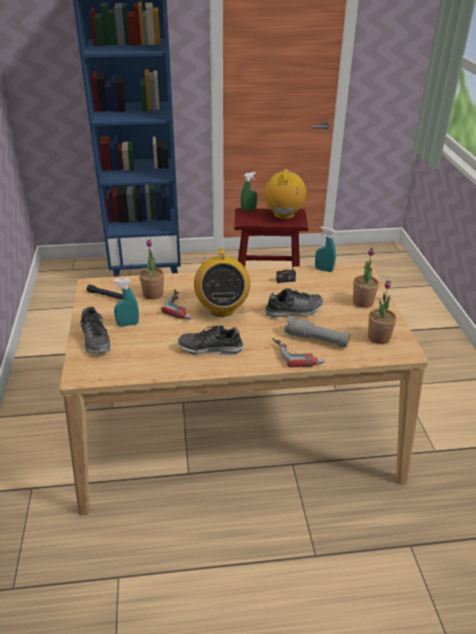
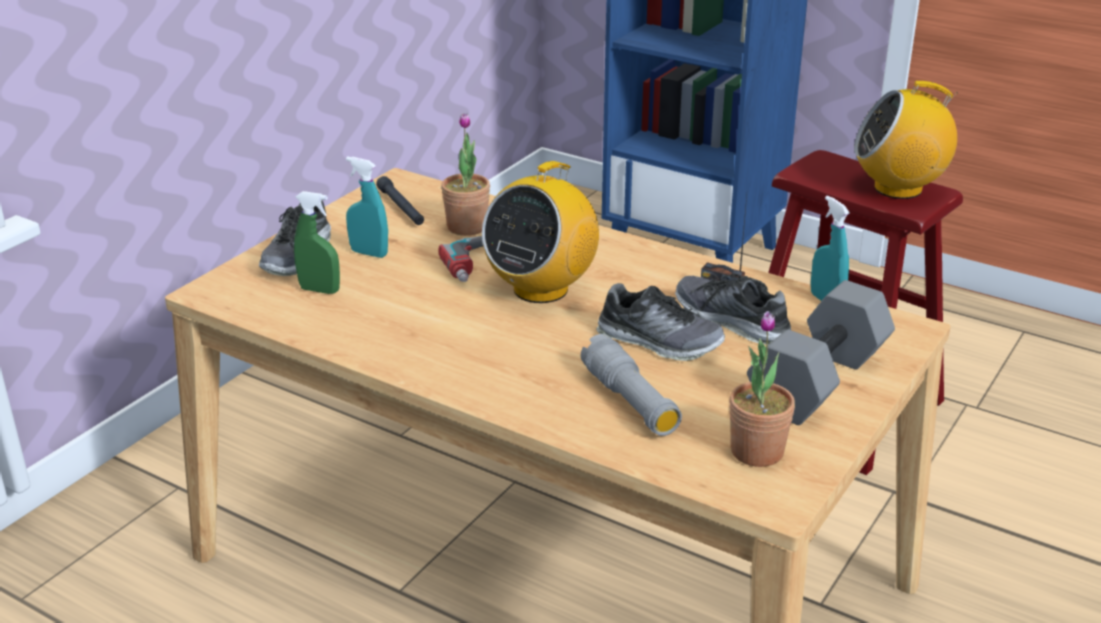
camera: 40 degrees right, 5 degrees down
shoe [178,326,243,355] -> shoe moved to [675,274,791,345]
green spray bottle [241,172,257,211] -> green spray bottle moved to [294,191,340,294]
radio [264,169,307,220] -> radio turned 135 degrees counterclockwise [854,81,958,199]
power drill [273,338,325,368] -> none
potted plant [353,248,379,308] -> grey dumbbell [747,280,895,425]

